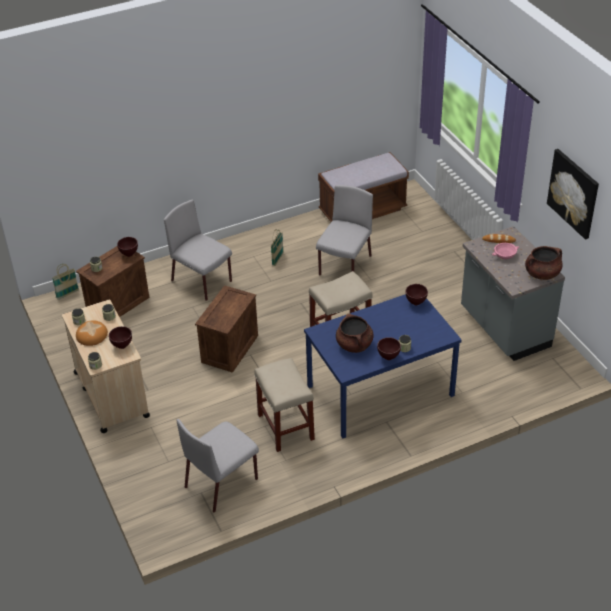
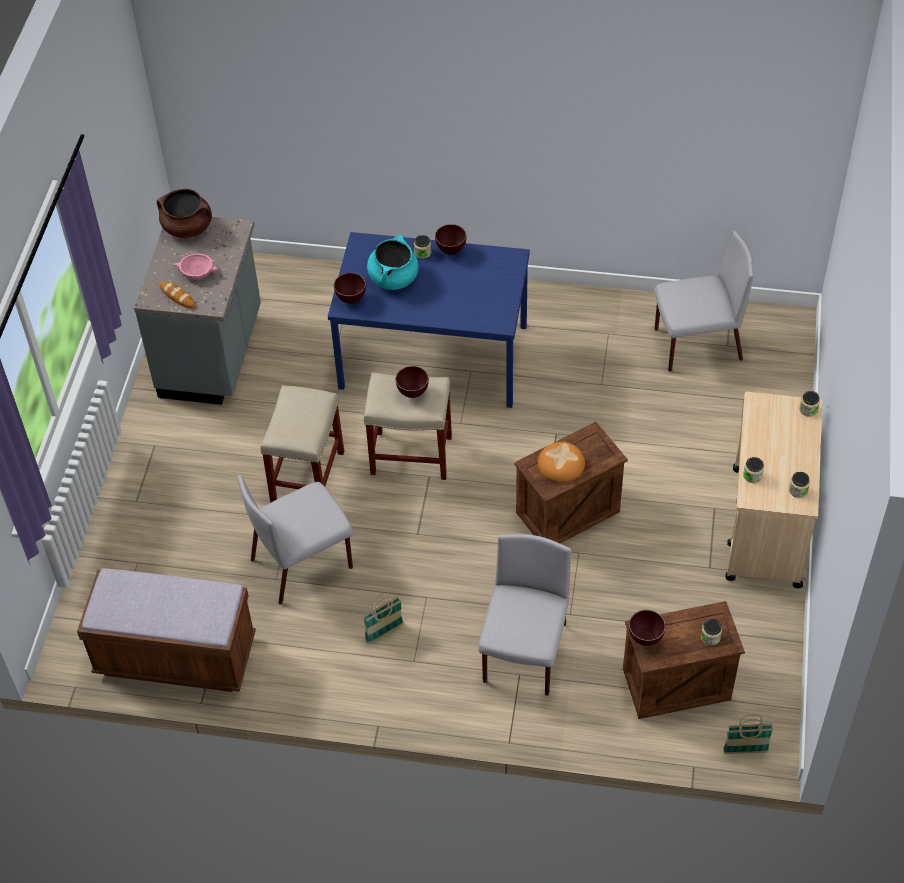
camera: 145 degrees left, 10 degrees up
bread [76,320,108,346] -> bread moved to [538,442,585,483]
brown bowl [109,326,132,349] -> brown bowl moved to [396,366,429,398]
grey chair [164,199,232,301] -> grey chair turned 150 degrees counterclockwise [478,534,571,696]
beige stool [254,358,315,452] -> beige stool moved to [260,385,344,503]
brown cooking pot [336,314,374,353] -> none
picture [547,149,599,240] -> none
none -> turquoise cooking pot [367,235,419,290]

